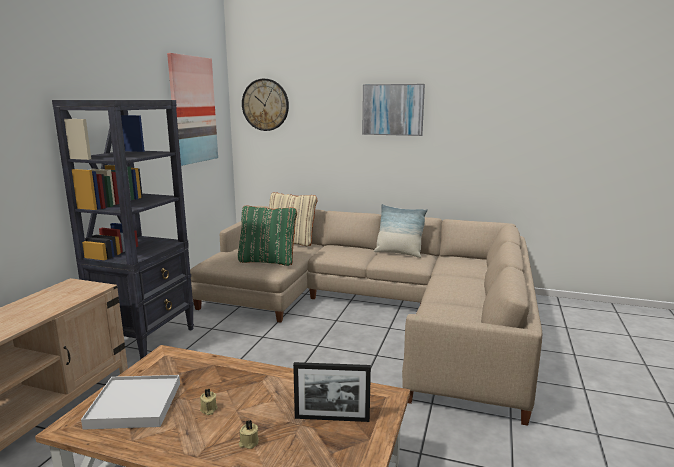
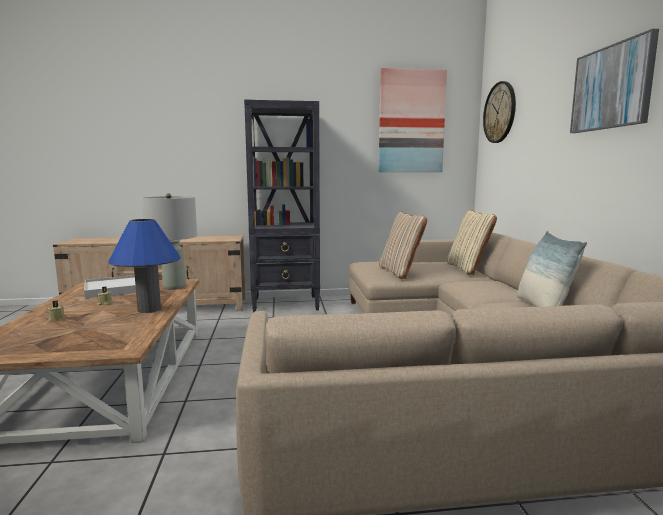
camera: 65 degrees right, 5 degrees down
green pillow [238,205,297,266] -> beige pillow [379,212,427,279]
picture frame [293,362,371,422] -> none
none -> blue table lamp [108,219,181,313]
none -> grey table lamp [141,193,197,290]

